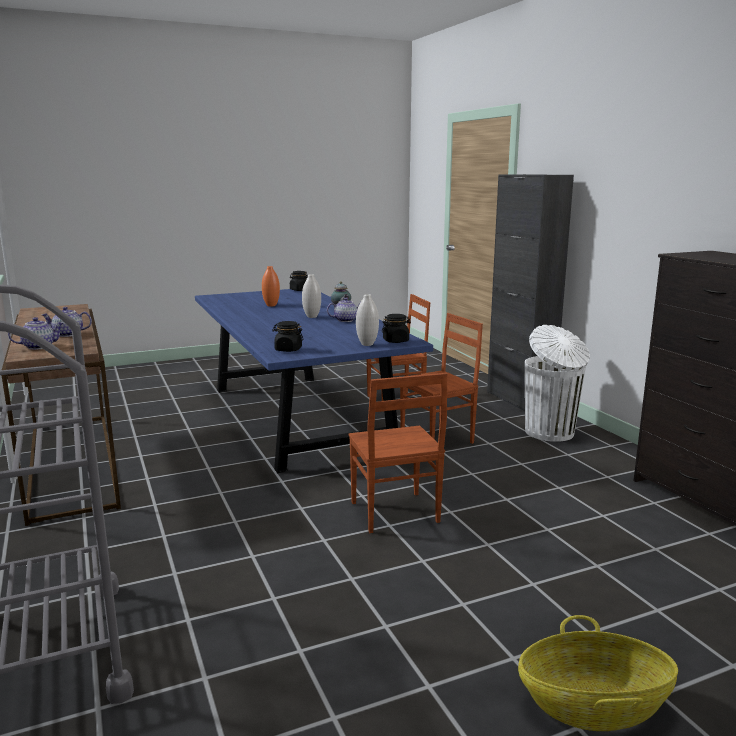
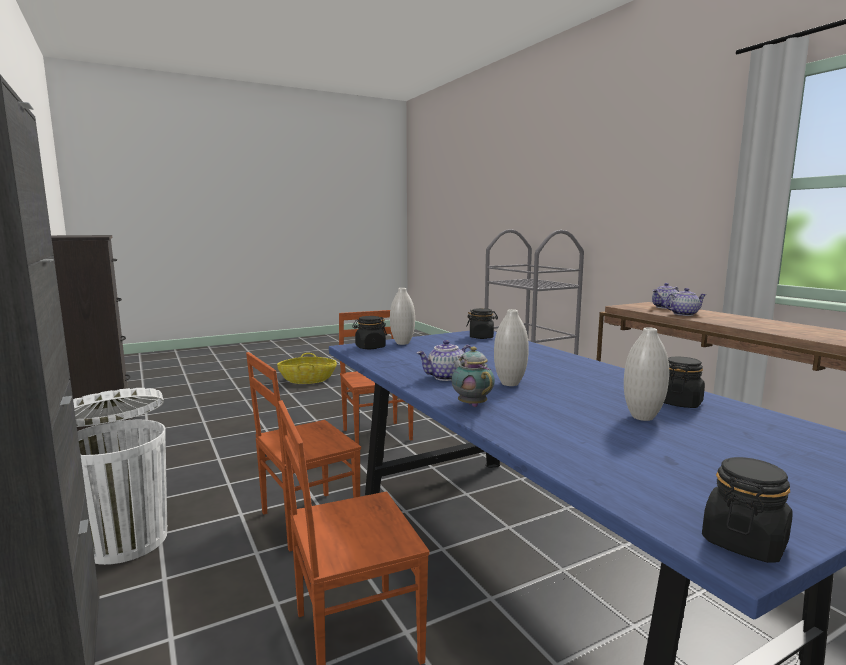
camera: 175 degrees right, 5 degrees down
orange vase [262,266,280,307] -> white vase [624,327,669,421]
none -> black jar [664,356,705,408]

